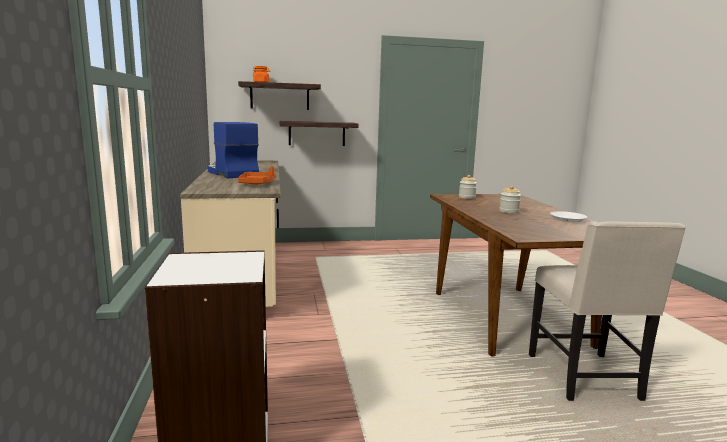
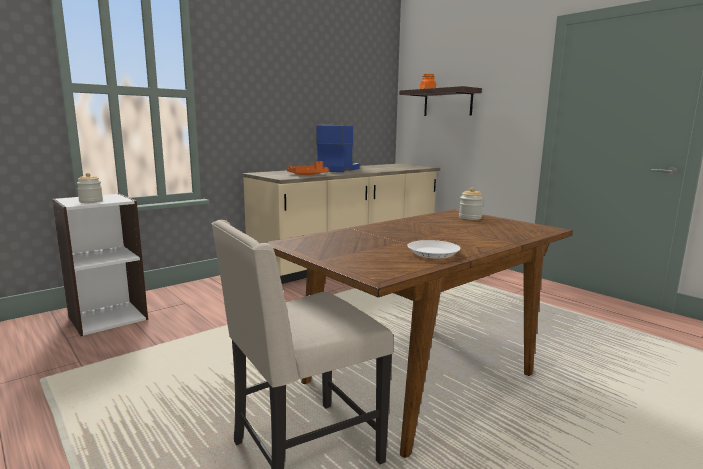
camera: 60 degrees right, 0 degrees up
shelf [280,121,359,146] -> none
jar [499,186,521,213] -> jar moved to [77,173,103,203]

